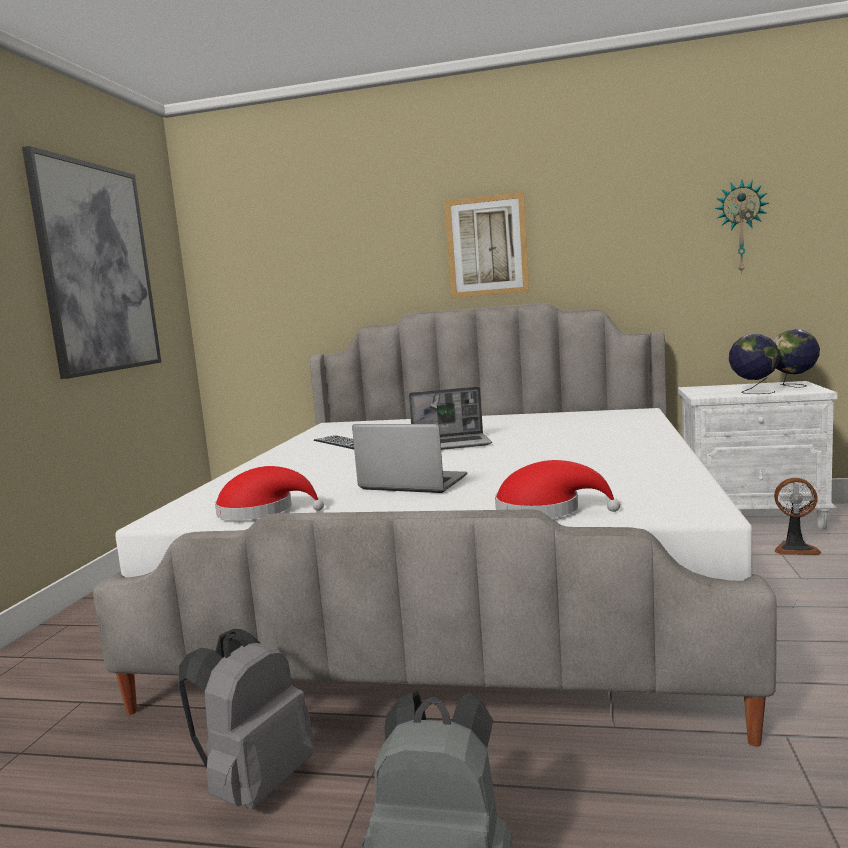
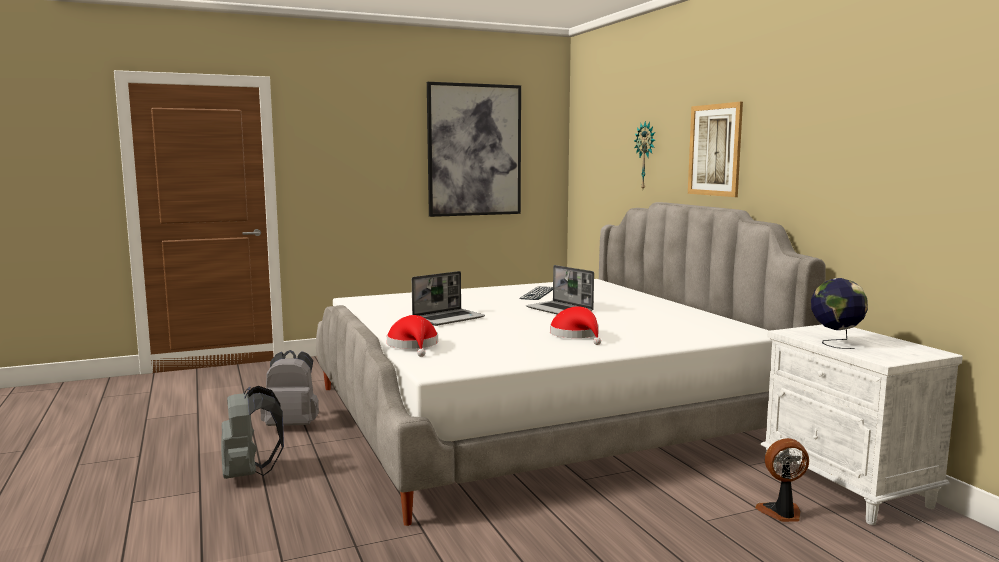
camera: 55 degrees right, 0 degrees up
red hat [215,466,324,520] -> red hat moved to [550,306,601,345]
laptop [352,424,467,493] -> laptop turned 60 degrees clockwise [412,271,485,326]
wall clock [714,180,769,274] -> wall clock moved to [634,121,655,189]
globe [773,329,820,388] -> none
fan [774,478,821,555] -> fan turned 105 degrees clockwise [755,438,809,522]

